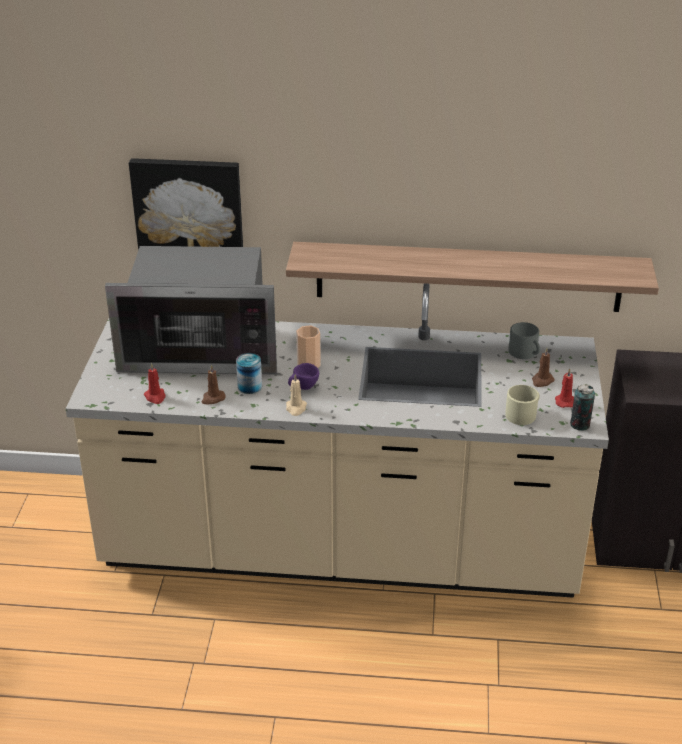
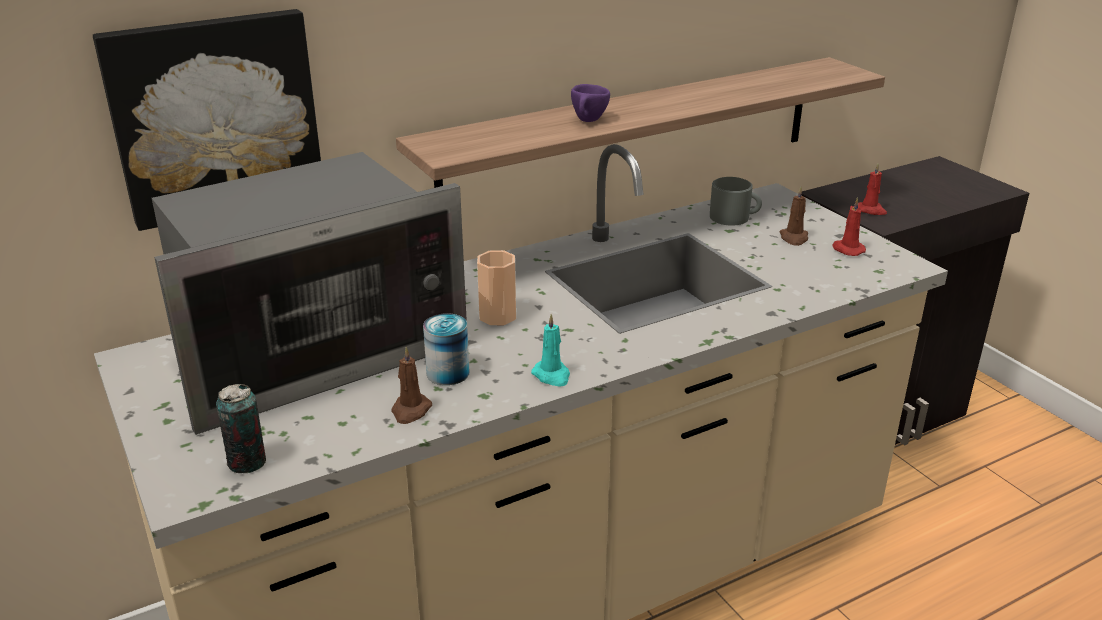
camera: 35 degrees left, 5 degrees down
red candle [144,363,166,404] -> red candle moved to [858,163,887,215]
beige candle [286,374,307,416] -> turquoise candle [531,314,570,387]
purple cup [288,363,319,390] -> purple cup moved to [571,84,610,122]
beige mug [505,385,540,425] -> none
can [570,384,595,431] -> can moved to [216,384,266,473]

